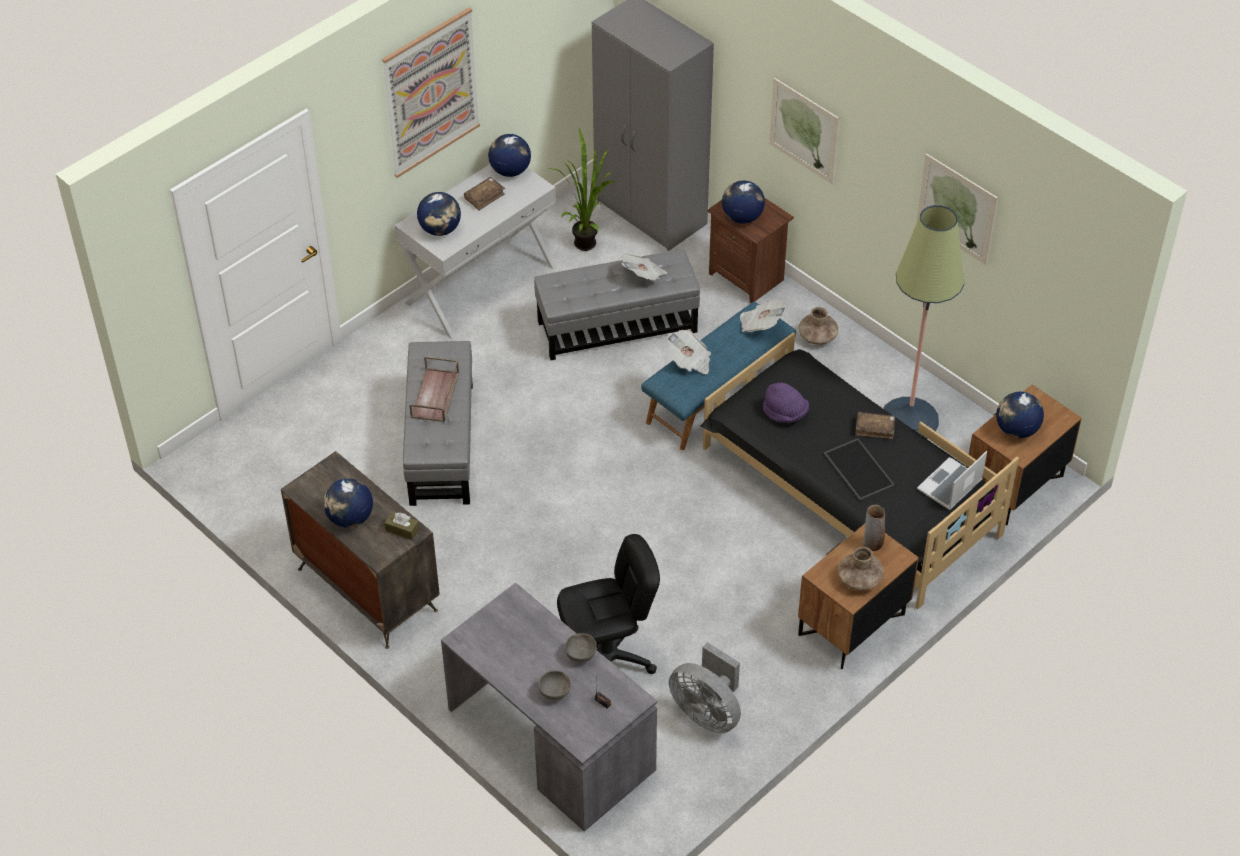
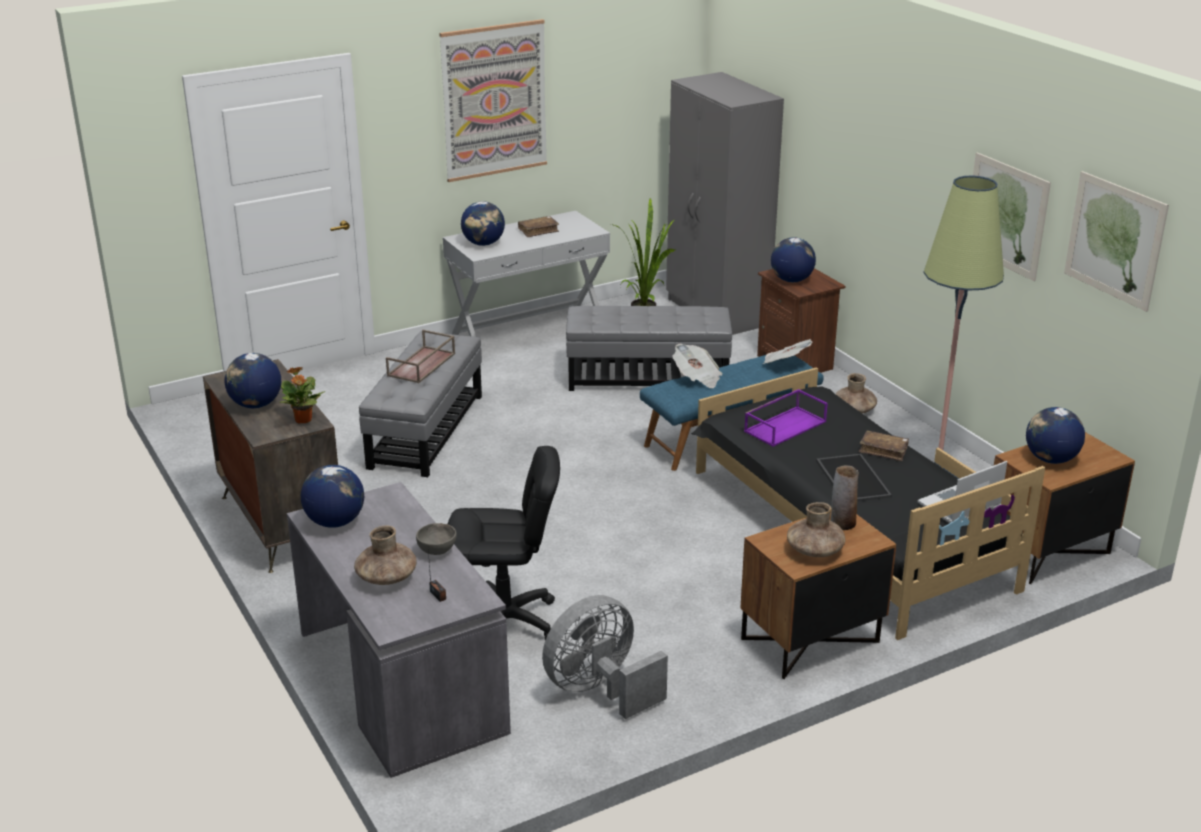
camera: 15 degrees right, 20 degrees down
brown tissue box [385,512,419,540] -> potted plant [279,367,325,423]
globe [488,134,531,177] -> globe moved to [301,465,364,528]
grey bowl [538,671,571,700] -> brown vase [354,525,417,585]
newspaper [621,253,667,281] -> none
grey fan [669,642,741,733] -> grey fan turned 90 degrees clockwise [542,595,668,719]
purple hat [763,382,809,423] -> purple tray [744,389,828,447]
picture [769,78,839,184] -> picture moved to [1064,171,1169,312]

